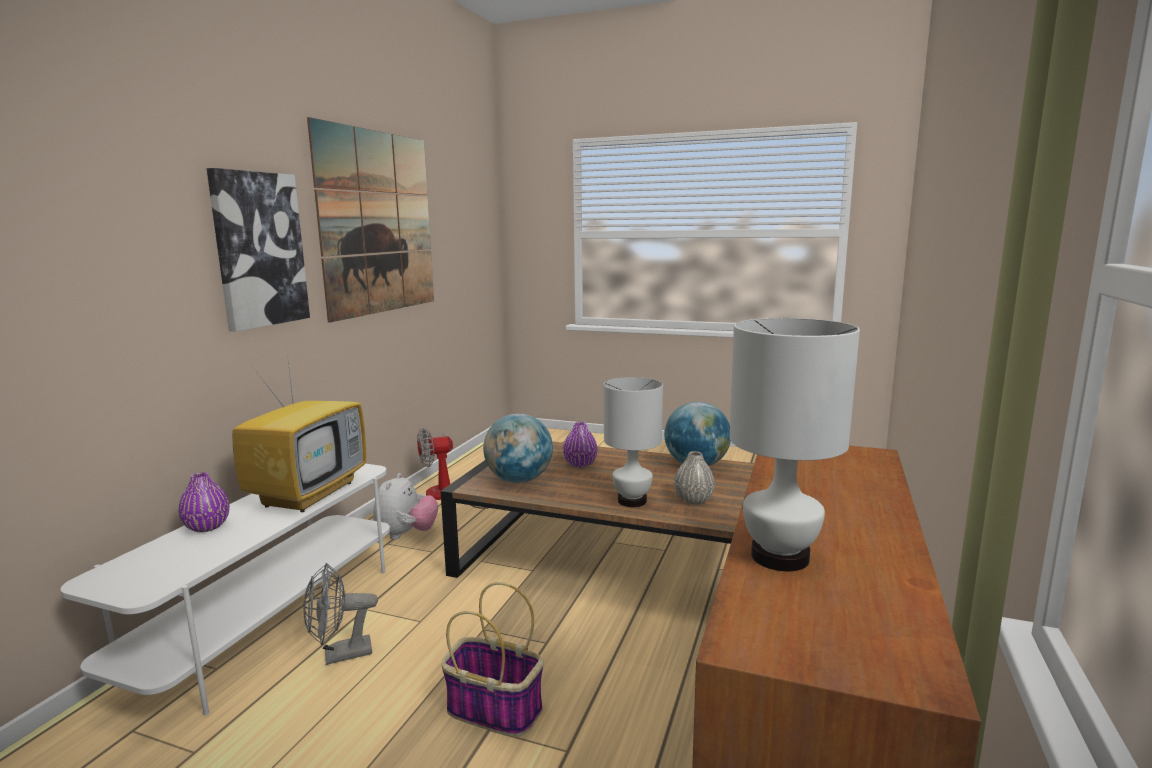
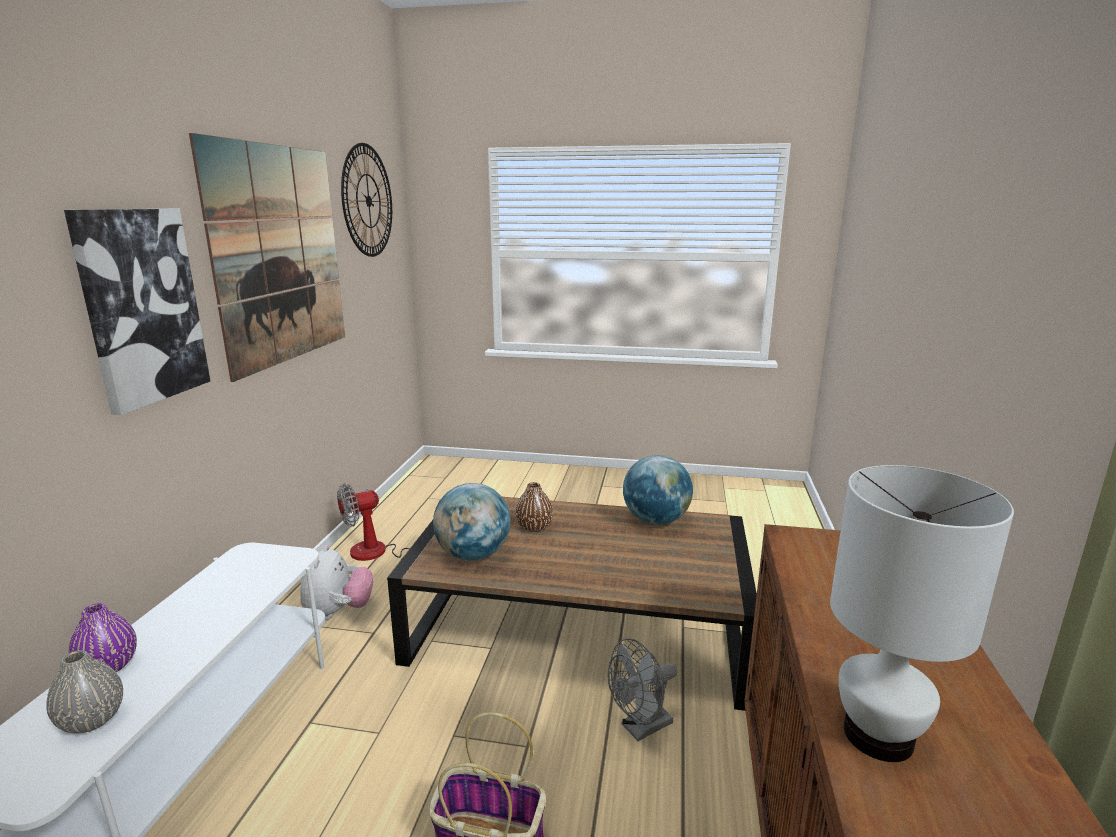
camera: 10 degrees left, 5 degrees up
television [232,345,366,512] -> none
grey fan [303,563,378,665] -> grey fan moved to [608,638,678,741]
purple vase [563,422,597,468] -> brown vase [515,482,553,532]
white table lamp [603,377,663,507] -> none
grey vase [674,451,715,504] -> grey vase moved to [46,650,123,733]
none -> wall clock [341,143,392,257]

